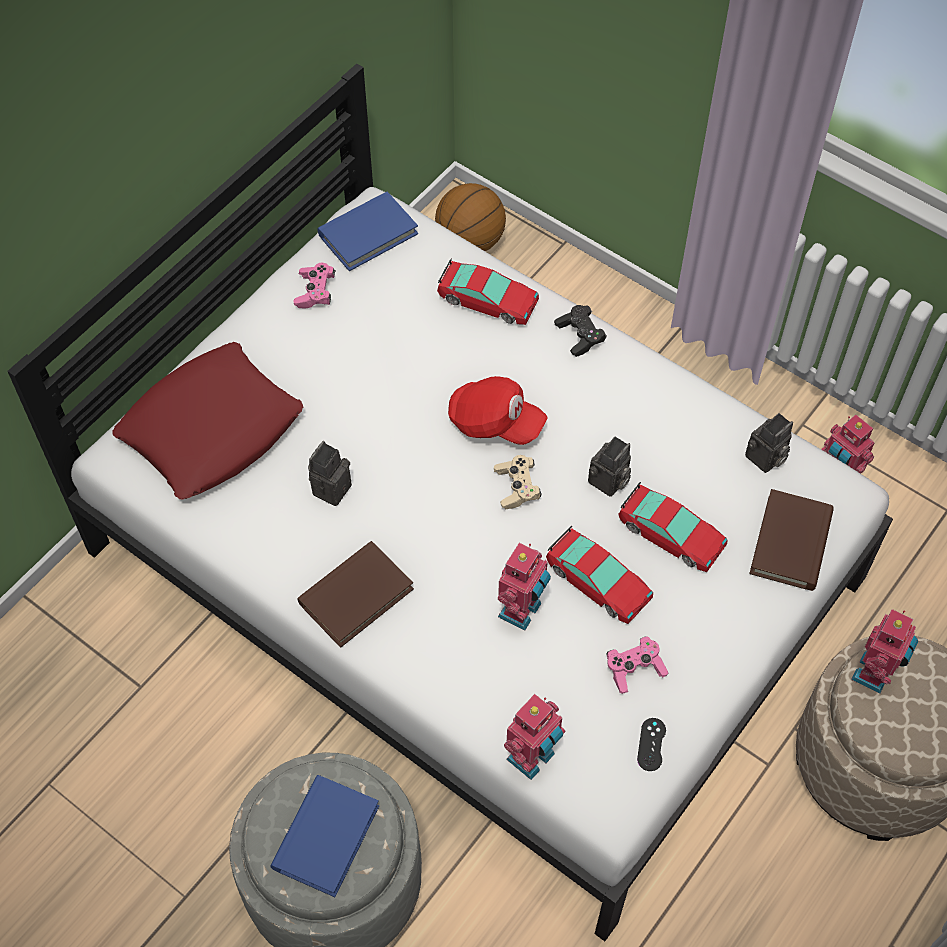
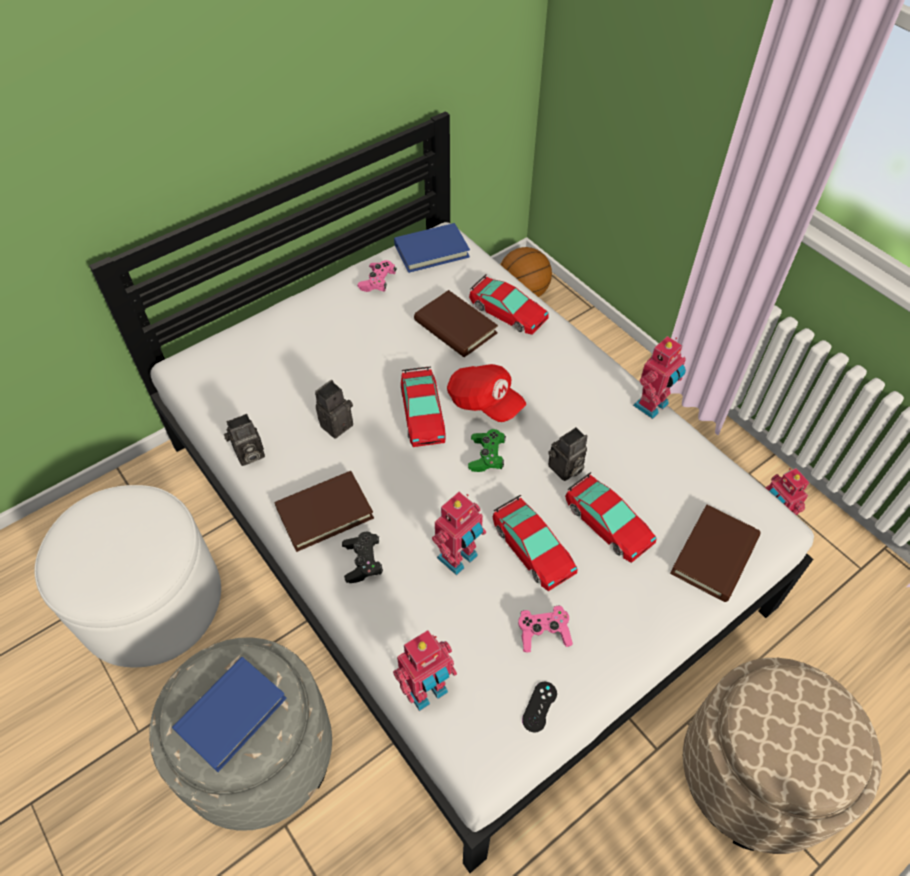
camera: 15 degrees right, 5 degrees down
red pillow [112,342,303,500] -> none
beige game controller [494,455,542,509] -> green game controller [468,429,506,472]
black game controller [554,305,607,357] -> black game controller moved to [342,532,383,583]
camera [745,413,793,473] -> camera moved to [224,414,265,466]
toy robot [851,609,918,693] -> toy robot moved to [633,336,686,419]
none -> white ottoman [35,485,221,667]
none -> toy car [401,367,446,447]
none -> brown book [414,290,498,357]

